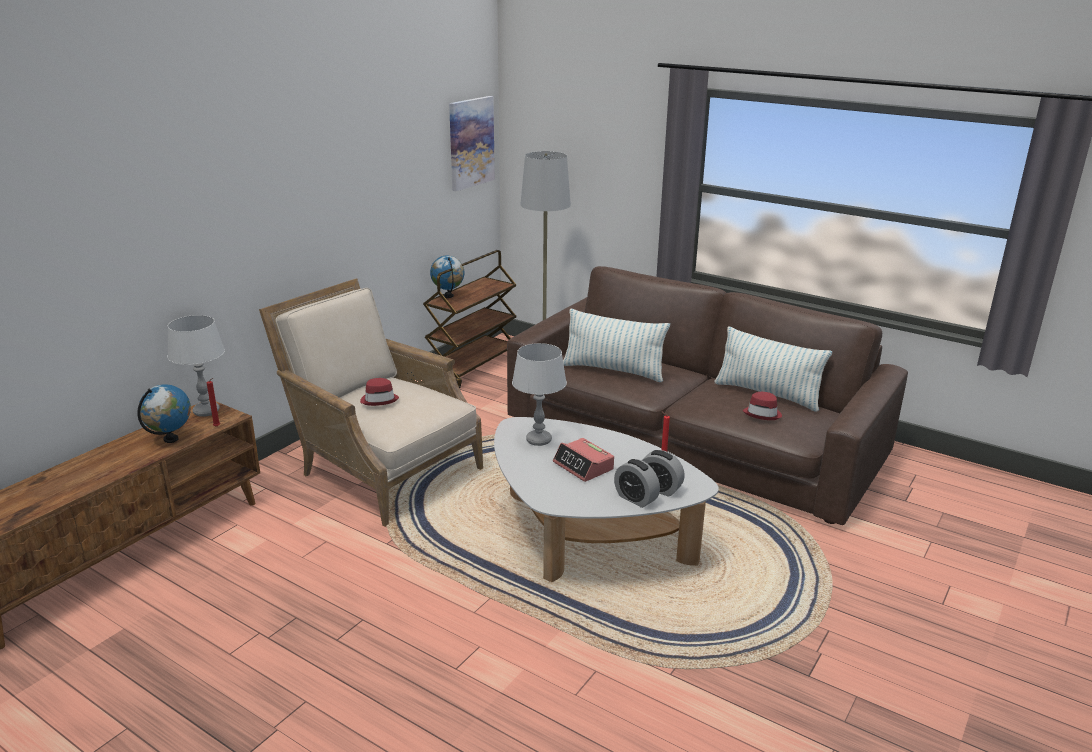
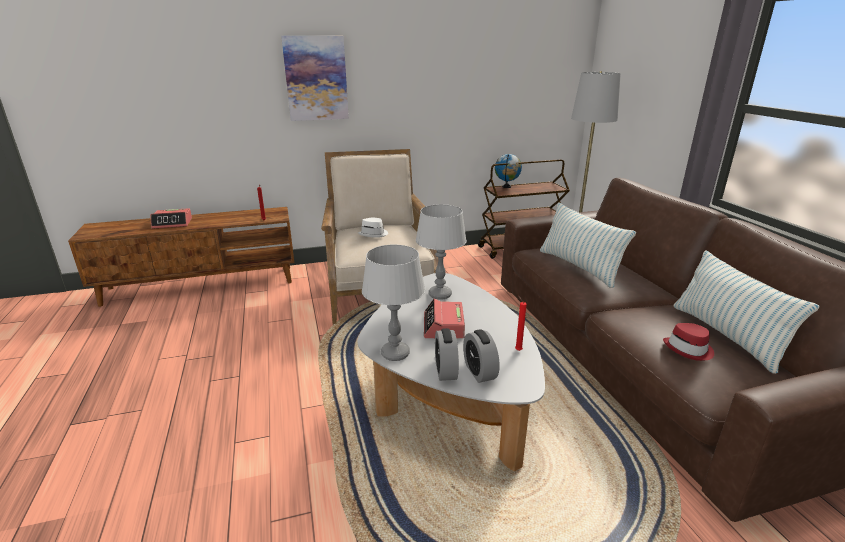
camera: 40 degrees right, 0 degrees up
globe [137,384,191,443] -> none
grey table lamp [168,315,225,417] -> grey table lamp moved to [362,244,425,361]
red hat [360,378,399,406] -> white hat [358,218,388,238]
picture [449,96,495,191] -> picture moved to [281,36,349,121]
none -> alarm clock [150,208,192,229]

